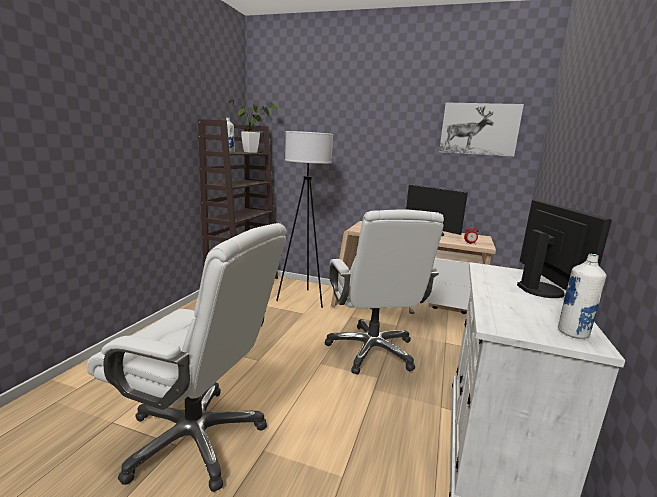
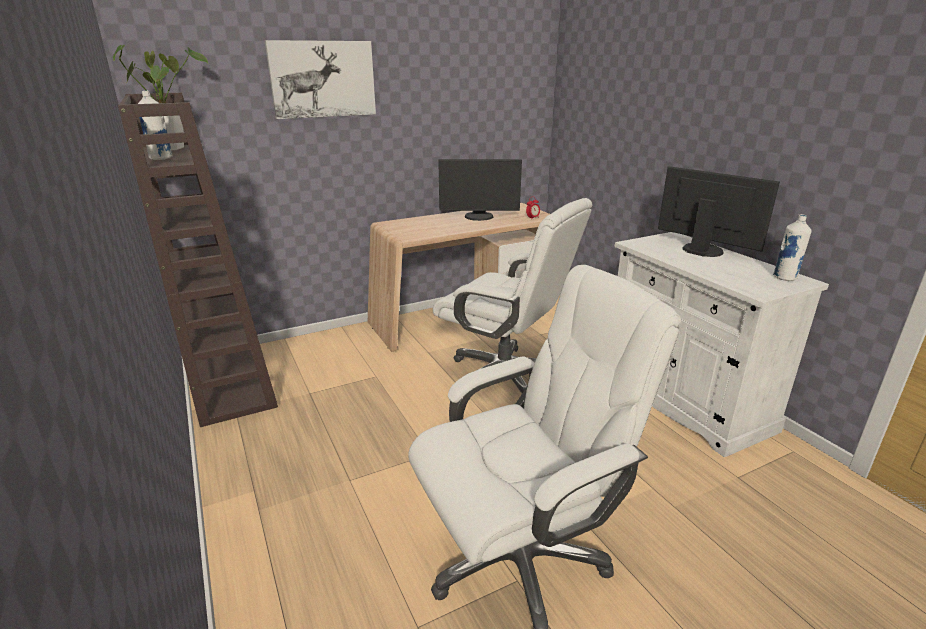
camera: 45 degrees left, 10 degrees up
white floor lamp [276,131,333,308] -> none
picture [439,102,524,157] -> picture moved to [265,40,376,119]

